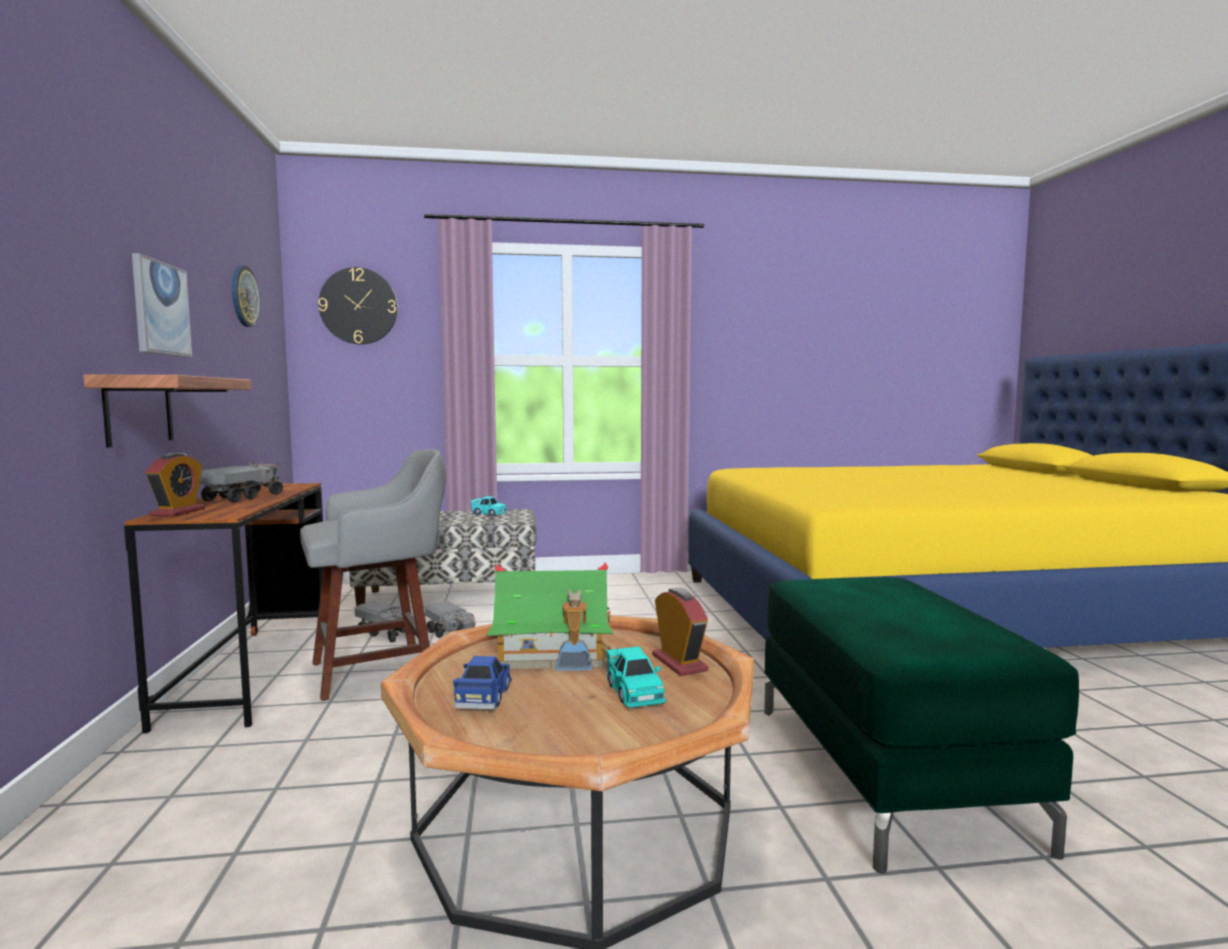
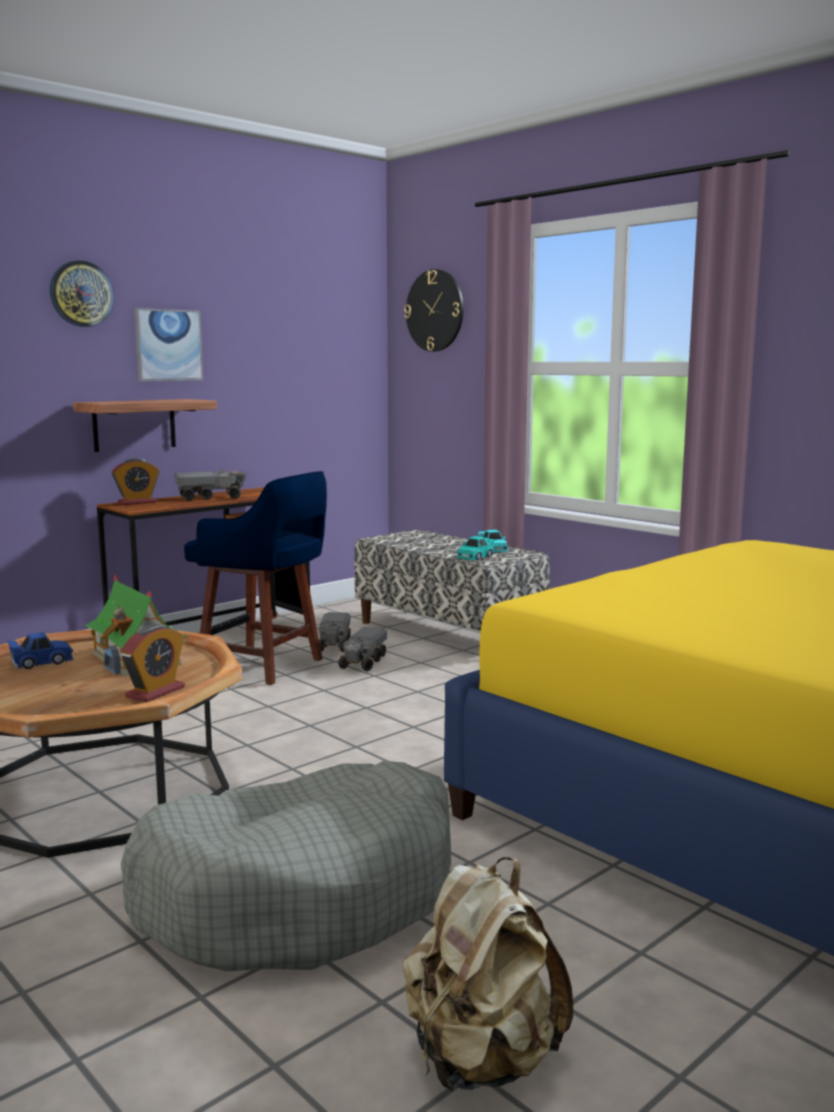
camera: 55 degrees right, 5 degrees up
wall clock [232,266,260,327] -> wall clock moved to [50,260,114,327]
grey stool [300,449,446,701] -> blue stool [184,471,327,685]
turquoise toy car [607,646,666,708] -> turquoise toy car moved to [457,536,495,560]
green ottoman [764,577,1079,873] -> grey dog bed [121,761,451,971]
none -> beige backpack [403,857,573,1092]

